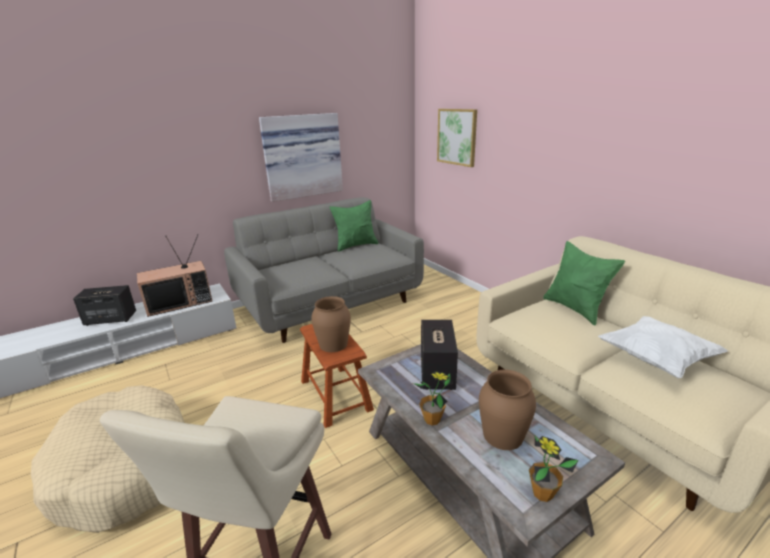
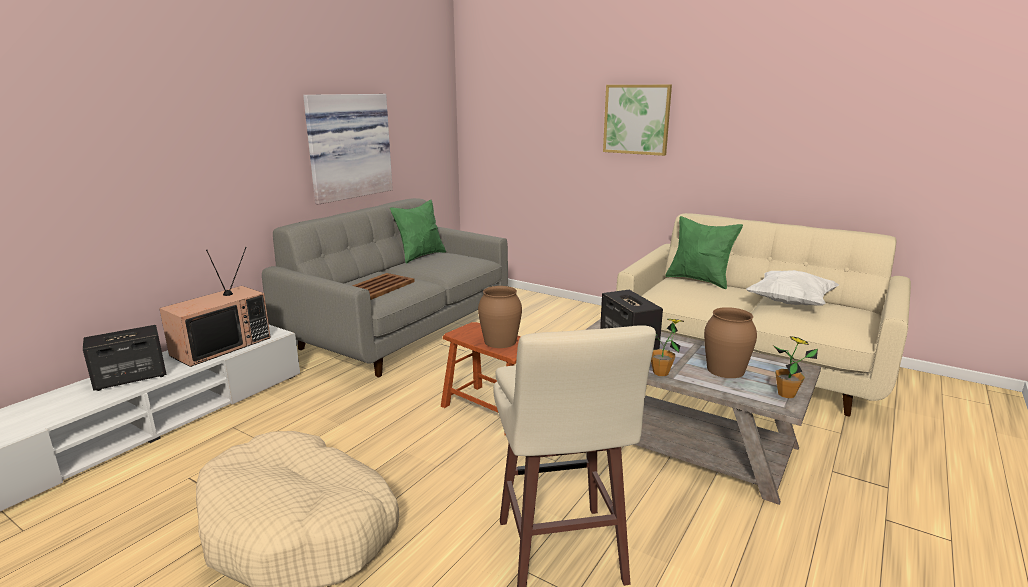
camera: 25 degrees left, 5 degrees down
picture [437,109,477,167] -> picture moved to [603,85,672,156]
none -> brown tray [352,273,415,300]

